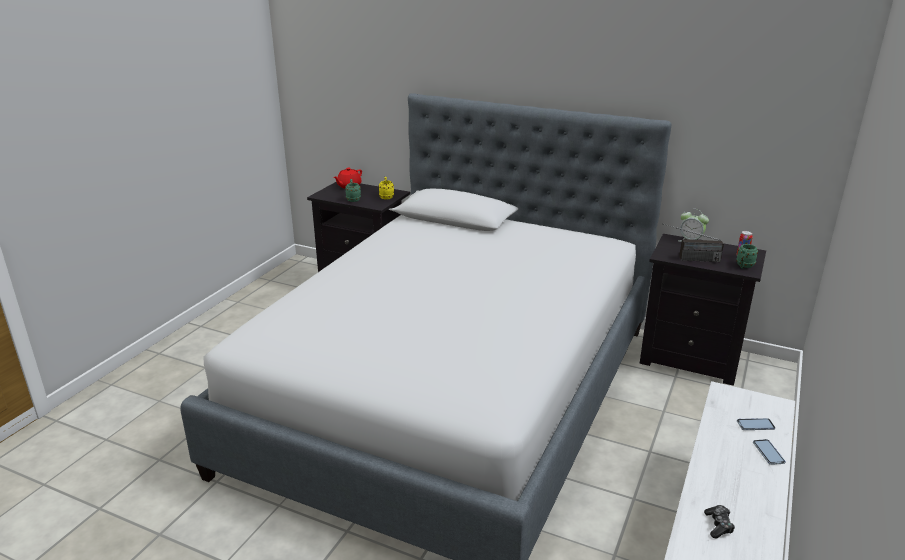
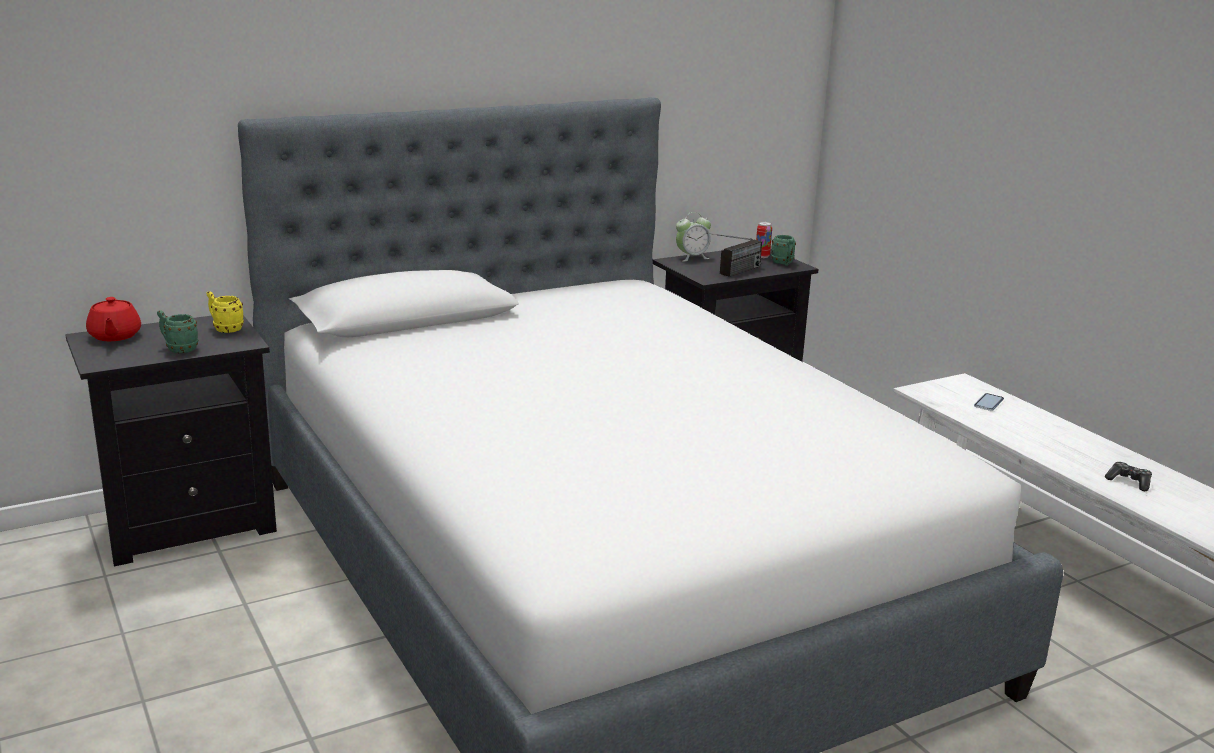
camera: 55 degrees left, 5 degrees down
phone [753,439,785,465] -> none

